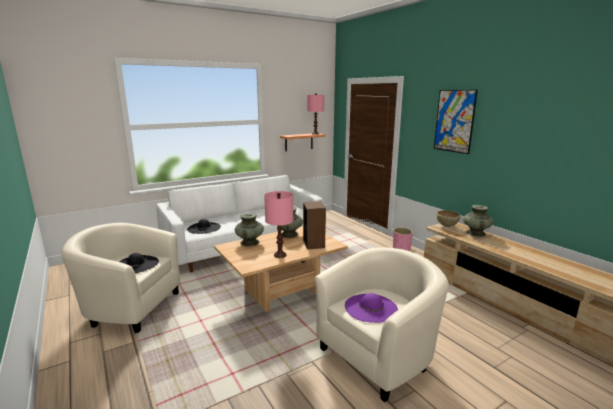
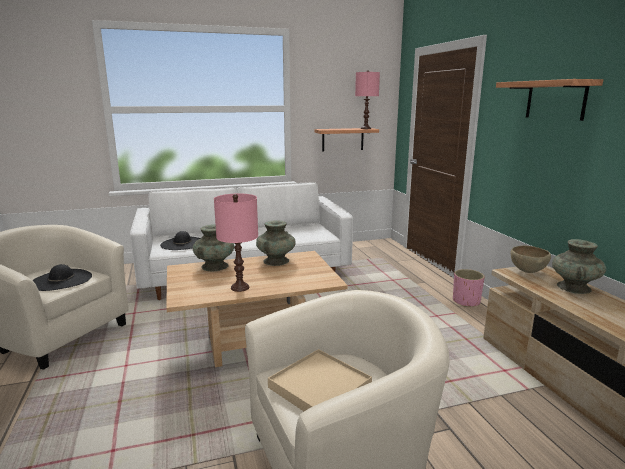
camera: 15 degrees right, 0 degrees up
speaker [303,201,326,249] -> none
purple hat [345,293,398,323] -> beige tray [268,349,372,411]
picture [434,90,478,154] -> shelf [496,79,603,121]

